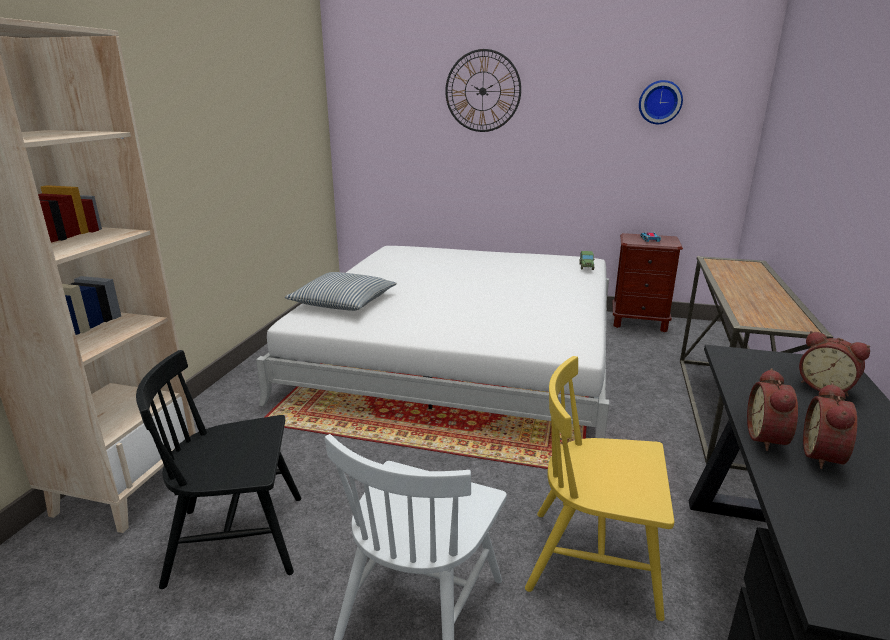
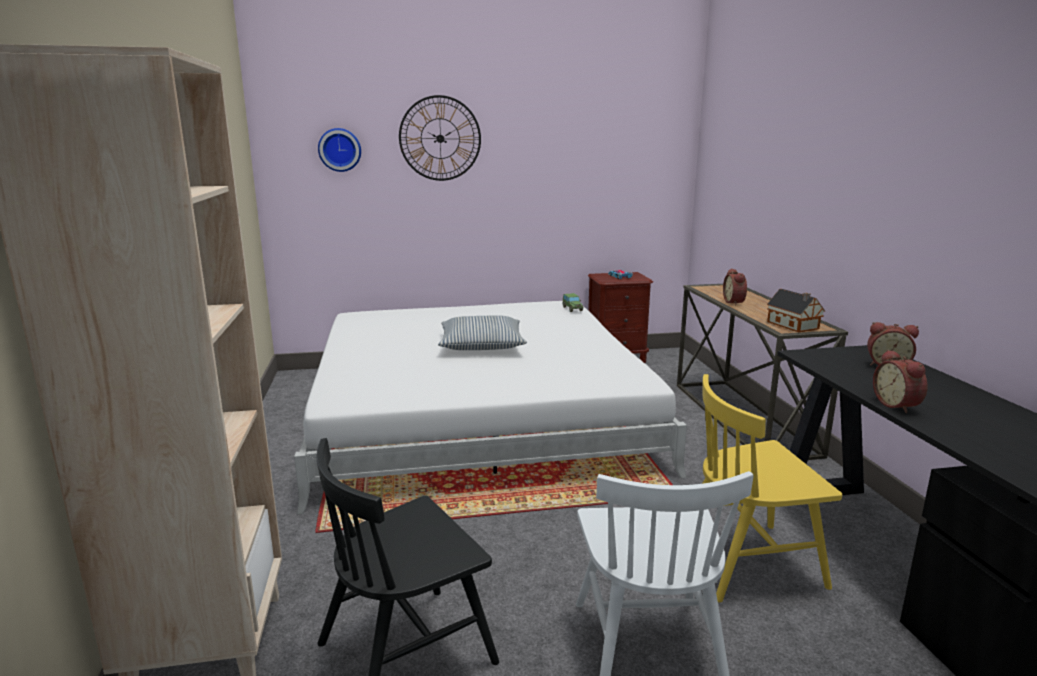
camera: 25 degrees left, 5 degrees down
pillow [285,272,397,311] -> pillow moved to [438,316,527,350]
wall clock [639,80,683,124] -> wall clock moved to [318,128,361,172]
alarm clock [803,383,857,469] -> alarm clock moved to [723,268,747,305]
none -> toy house [767,289,825,332]

